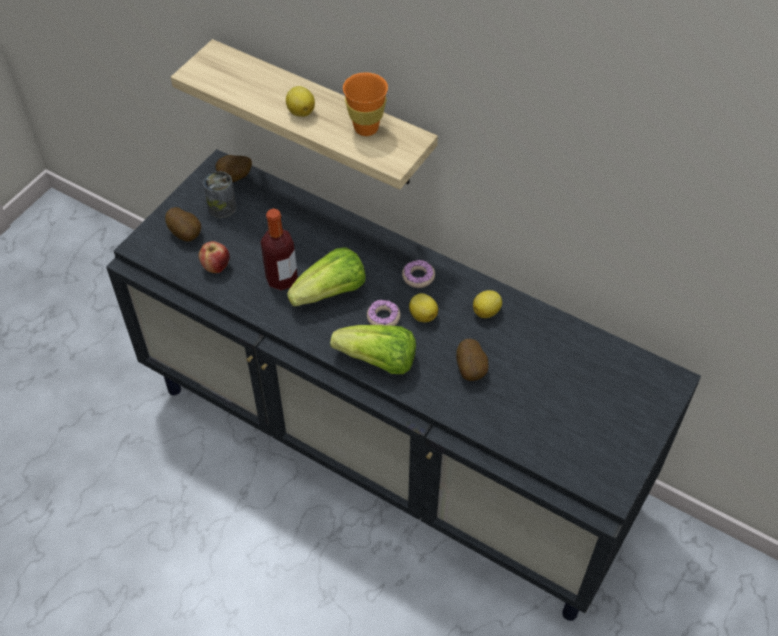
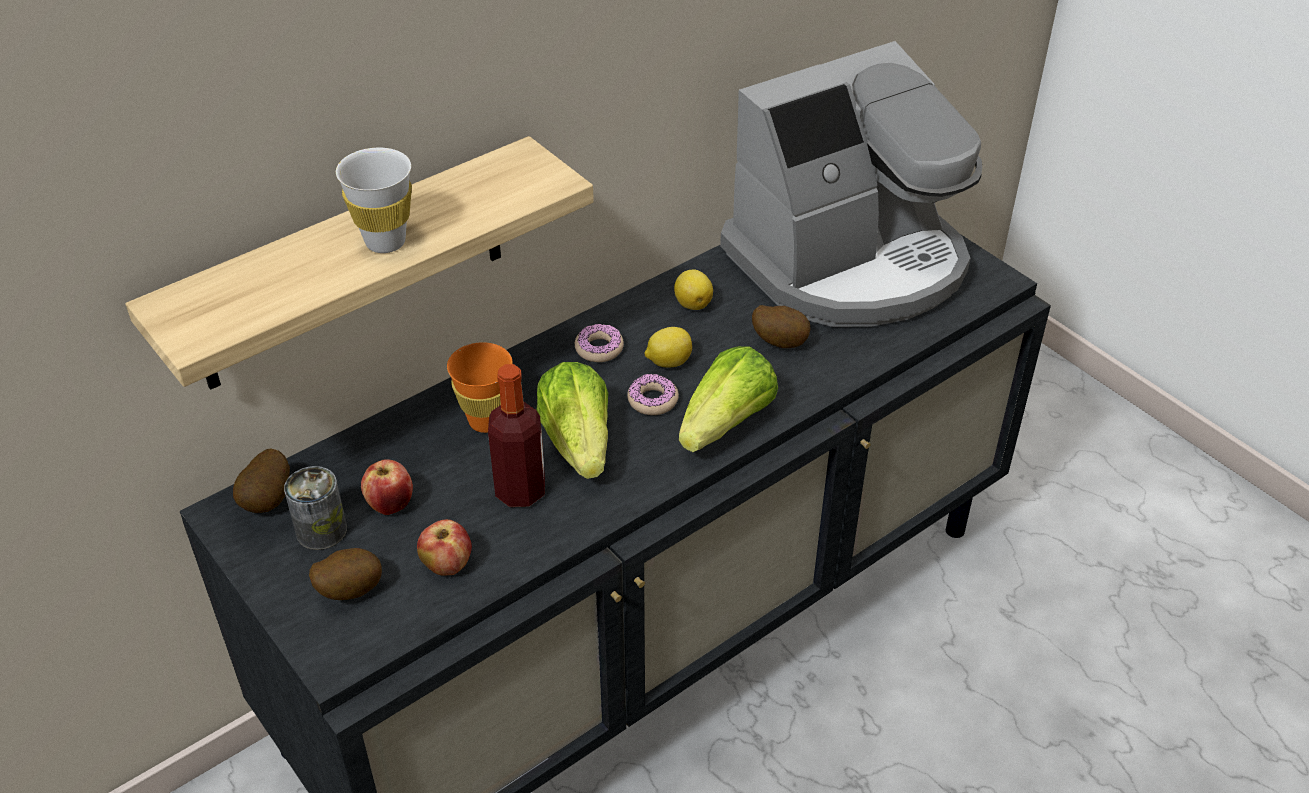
camera: 70 degrees left, 10 degrees down
lemon [286,86,315,117] -> white cup [336,147,412,253]
orange cup [343,72,388,136] -> orange cup moved to [447,342,513,433]
none -> apple [361,459,413,515]
none -> coffee machine [720,41,982,327]

